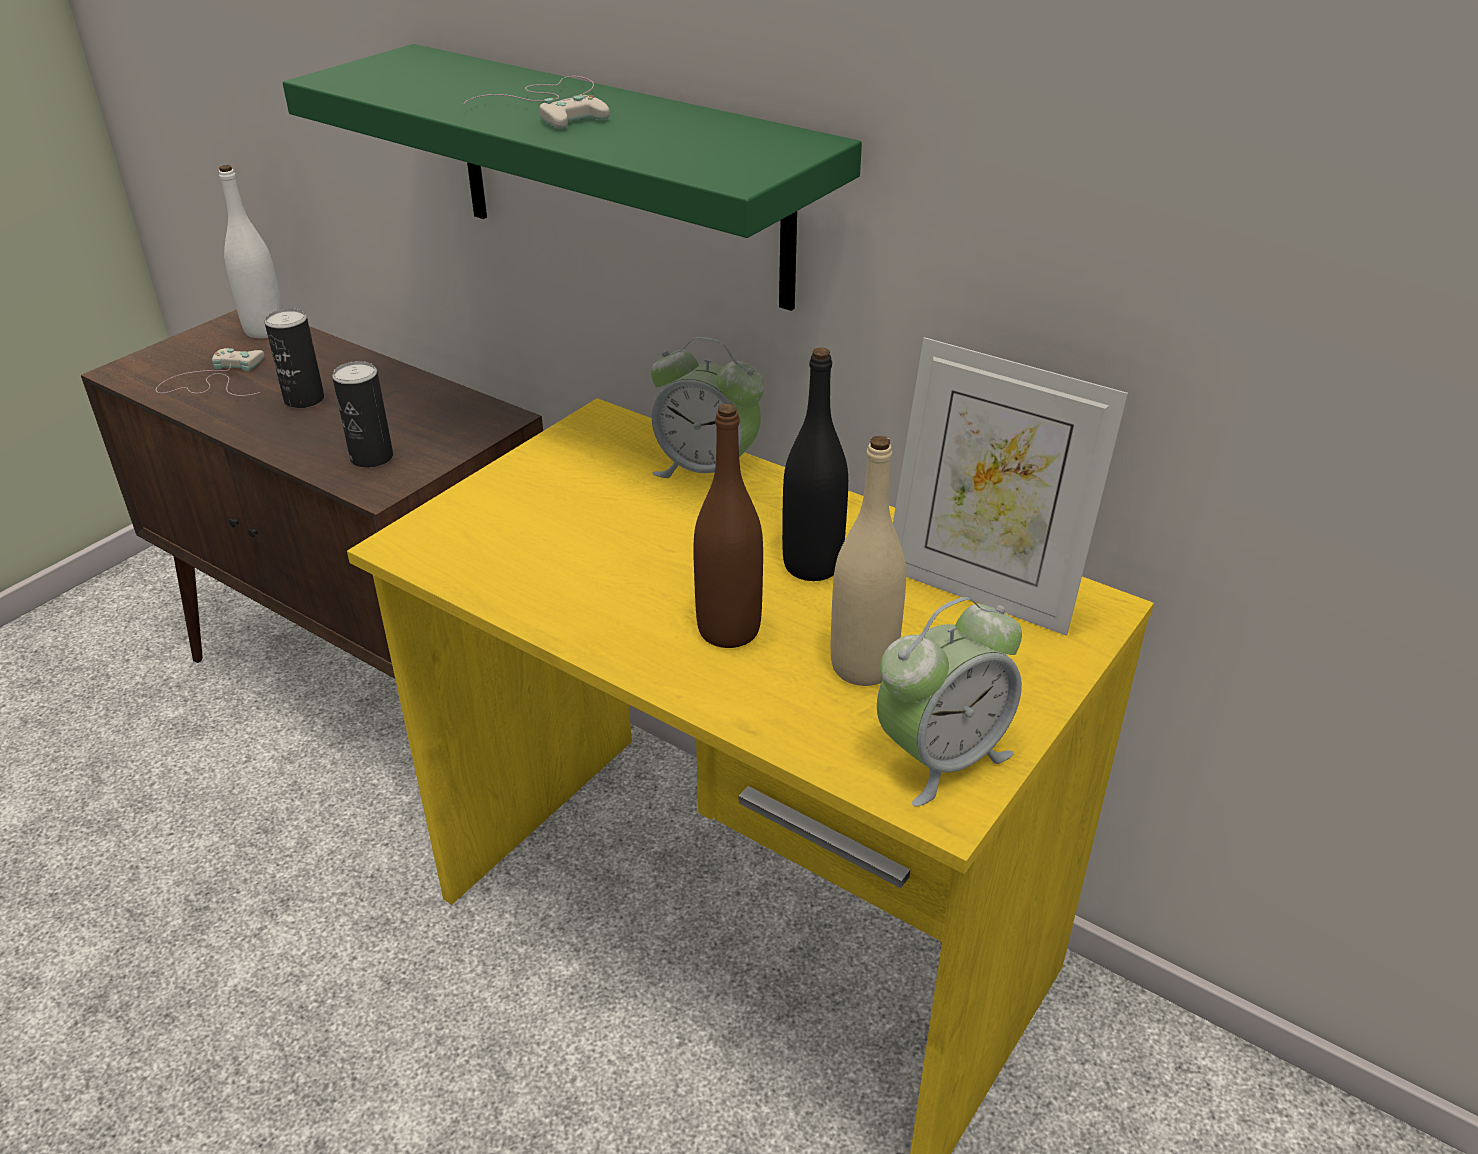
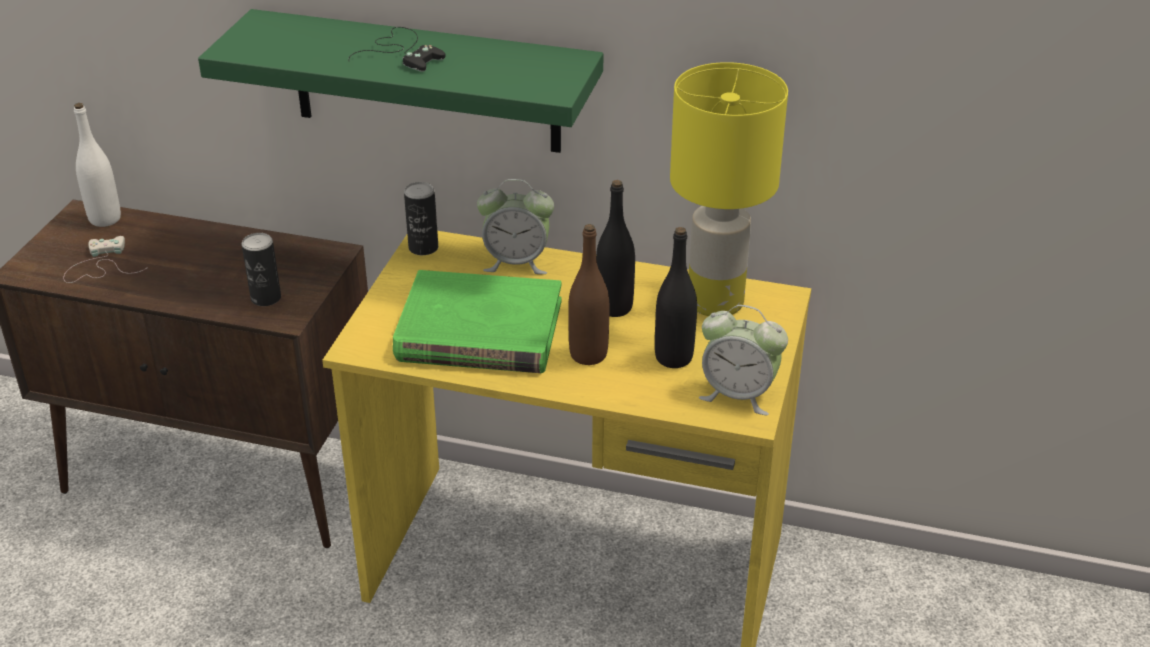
camera: 20 degrees left, 0 degrees up
can [265,308,324,408] -> can moved to [404,182,438,255]
white game controller [463,76,610,129] -> black game controller [348,27,445,72]
beige bottle [831,436,906,686] -> black bottle [655,227,697,368]
alarm clock [877,597,1022,807] -> alarm clock turned 75 degrees clockwise [699,305,788,415]
picture frame [893,337,1128,636] -> yellow table lamp [670,62,788,316]
none -> green book [393,270,562,373]

